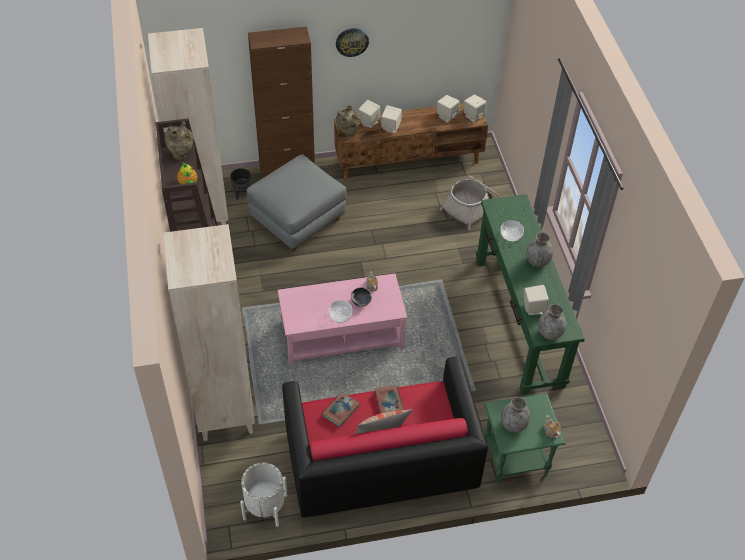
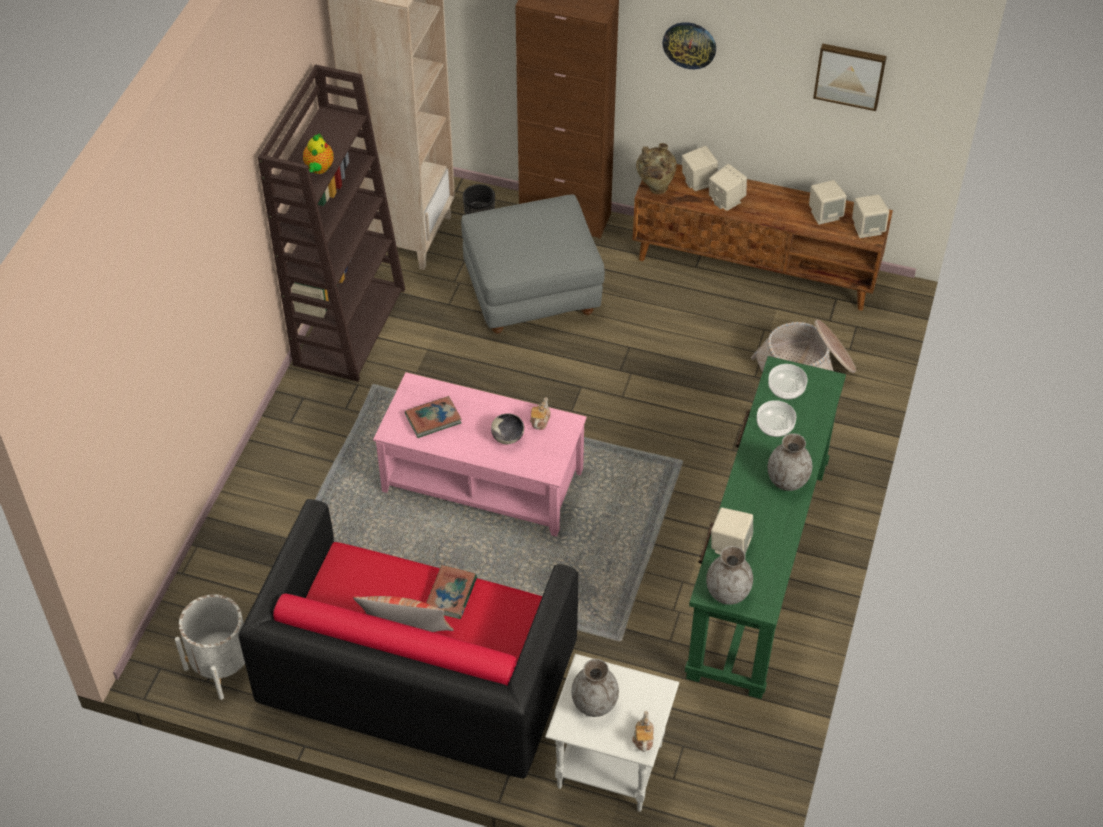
camera: 30 degrees right, 0 degrees up
beige bookcase [163,224,255,441] -> none
beige vase [164,121,194,160] -> none
book [322,392,360,427] -> book moved to [405,396,462,438]
bowl [328,300,352,323] -> bowl moved to [768,364,808,399]
green side table [484,393,565,484] -> white side table [545,654,679,812]
none -> picture [813,43,887,111]

